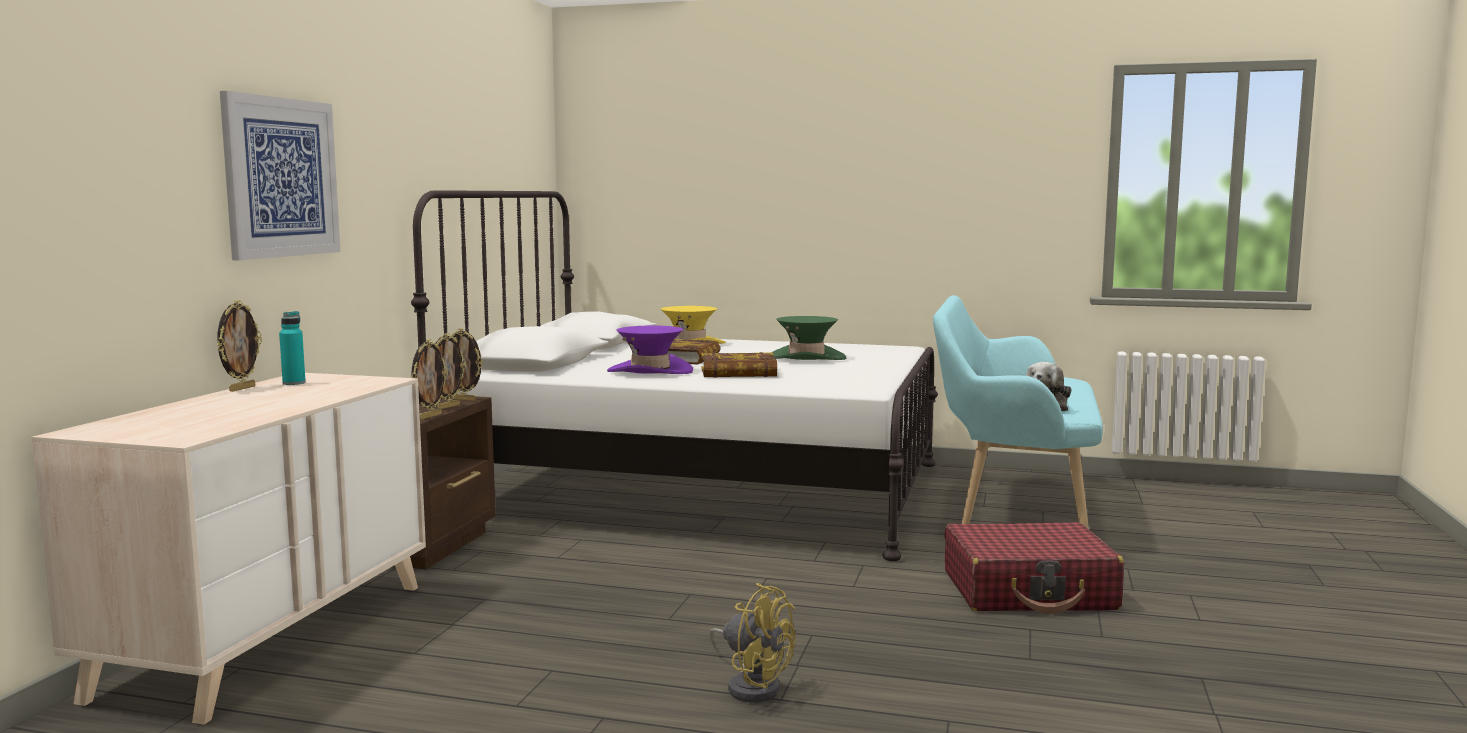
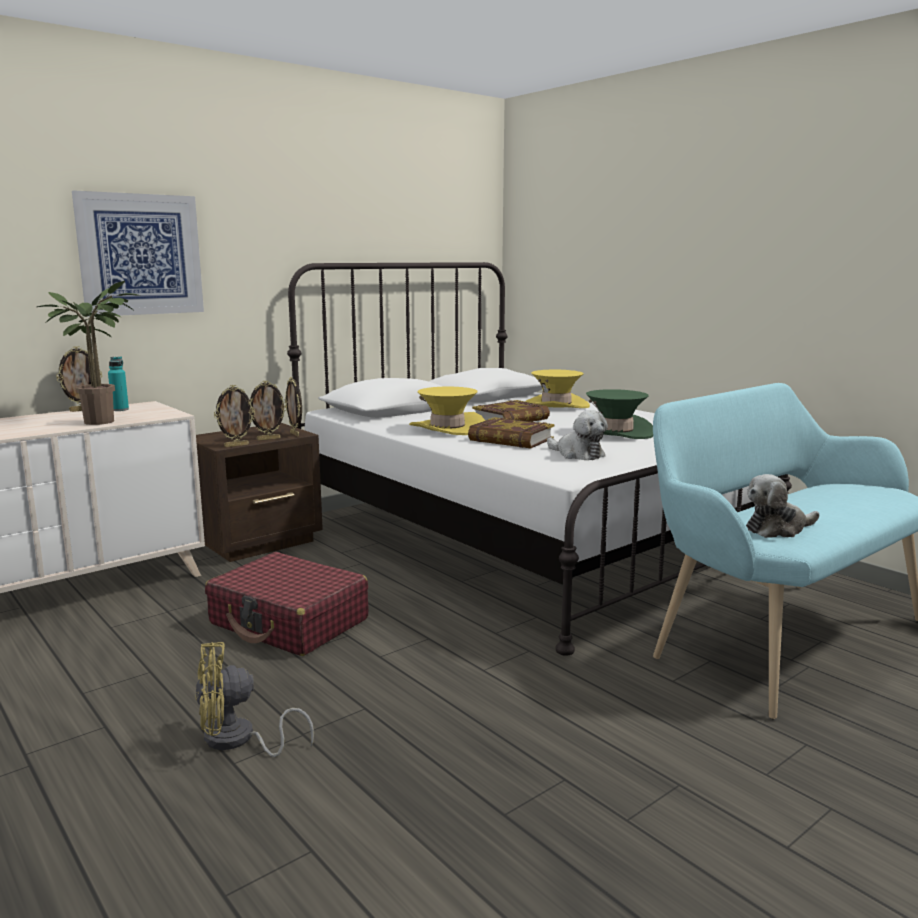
camera: 35 degrees right, 5 degrees up
purple hat [607,326,693,374] -> yellow hat [409,387,485,435]
yellow fan [709,583,795,703] -> yellow fan turned 90 degrees clockwise [195,642,314,757]
red suitcase [945,523,1124,614] -> red suitcase moved to [205,552,369,656]
none -> potted plant [37,281,140,425]
none -> plush toy [547,410,608,460]

